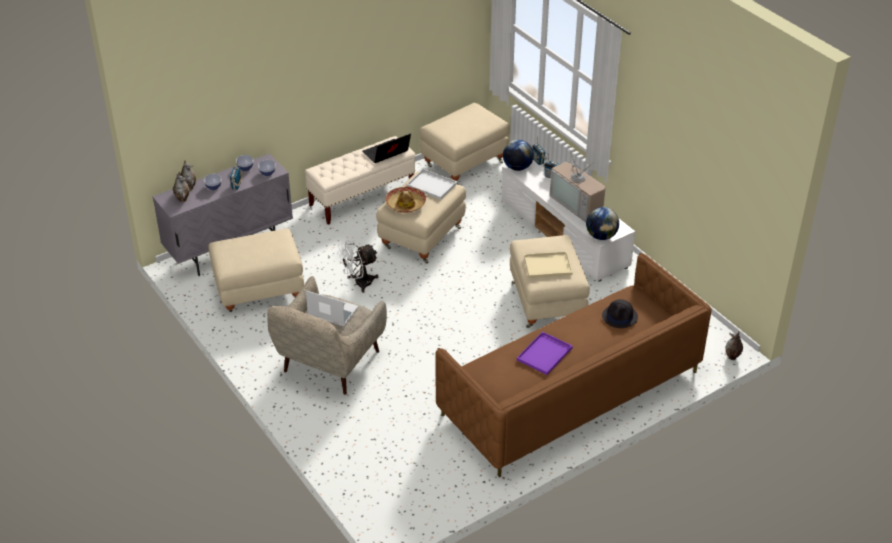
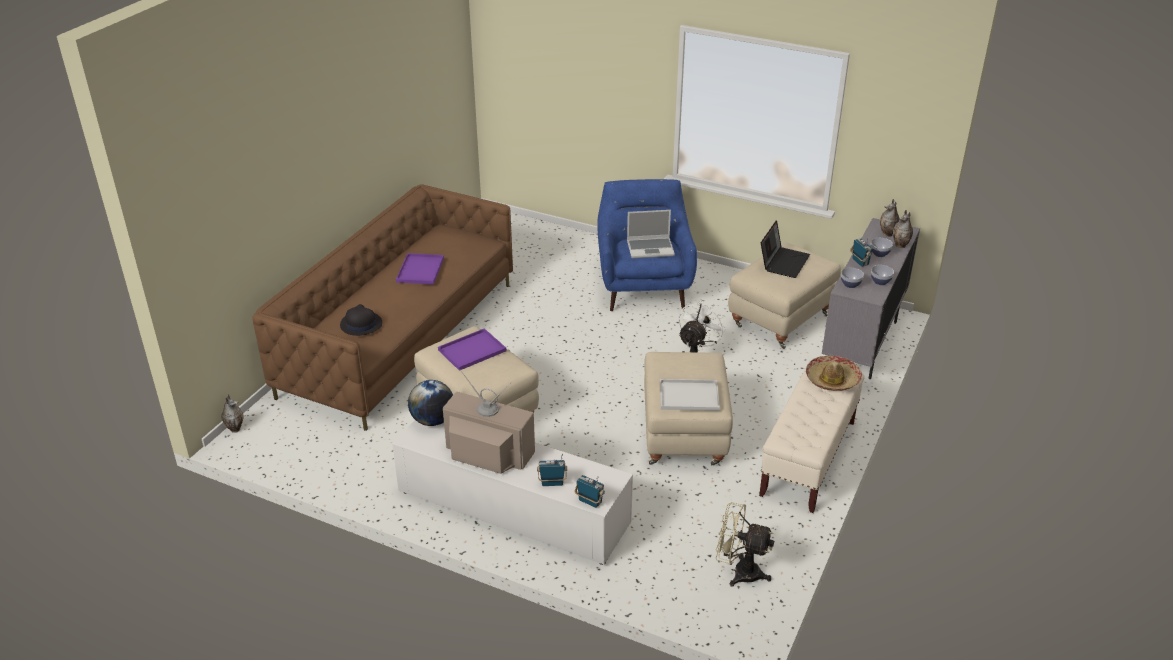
camera: 150 degrees right, 5 degrees down
beige armchair [267,276,387,395] -> blue armchair [597,179,697,311]
laptop [362,134,411,163] -> laptop moved to [761,220,810,278]
hat [385,187,426,213] -> hat moved to [806,356,862,391]
beige ottoman [420,103,510,185] -> beige fan [716,502,774,587]
globe [503,140,534,171] -> none
beige tray [524,251,573,278] -> purple tray [438,328,506,371]

